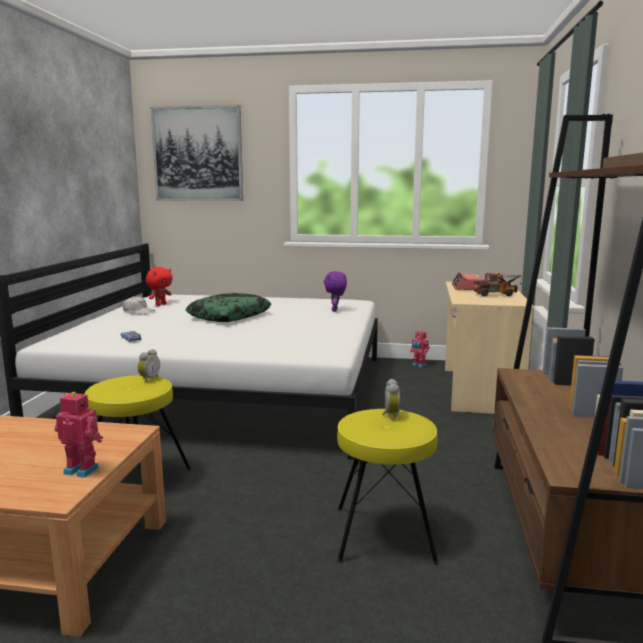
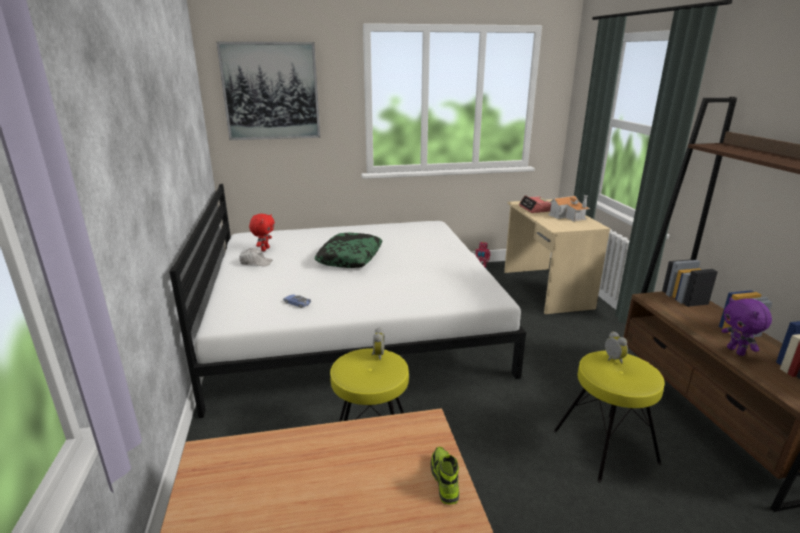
camera: 20 degrees left, 10 degrees up
toy robot [55,392,103,478] -> shoe [431,447,459,504]
purple plush toy [324,271,347,312] -> purple plush toy moved to [722,297,772,356]
toy truck [474,273,522,297] -> toy house [548,195,590,221]

